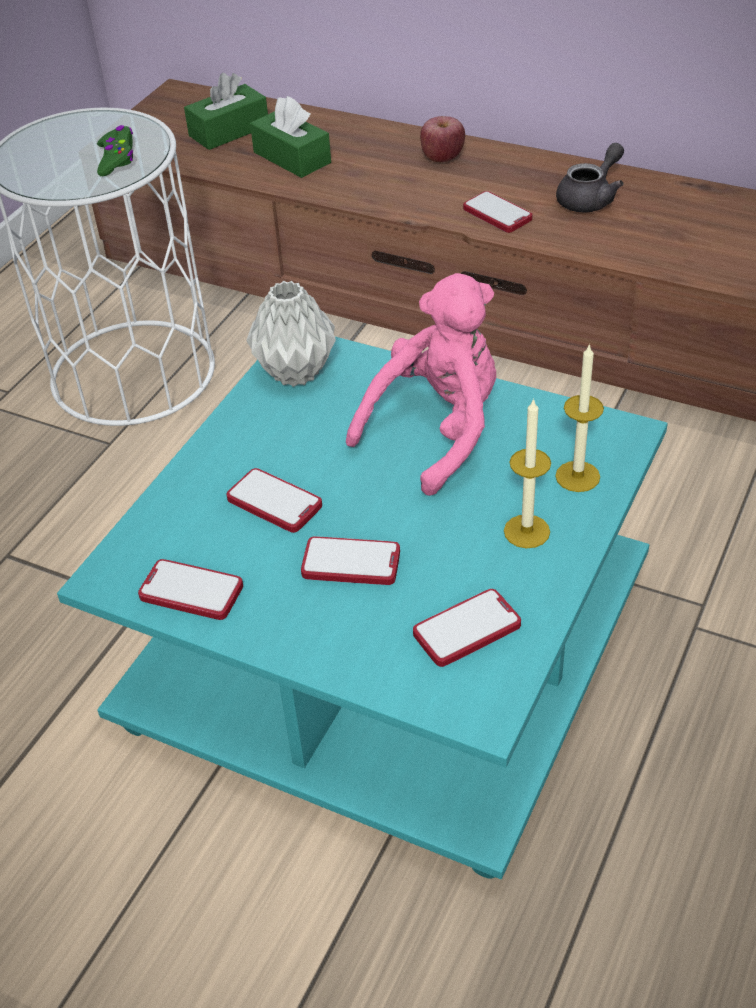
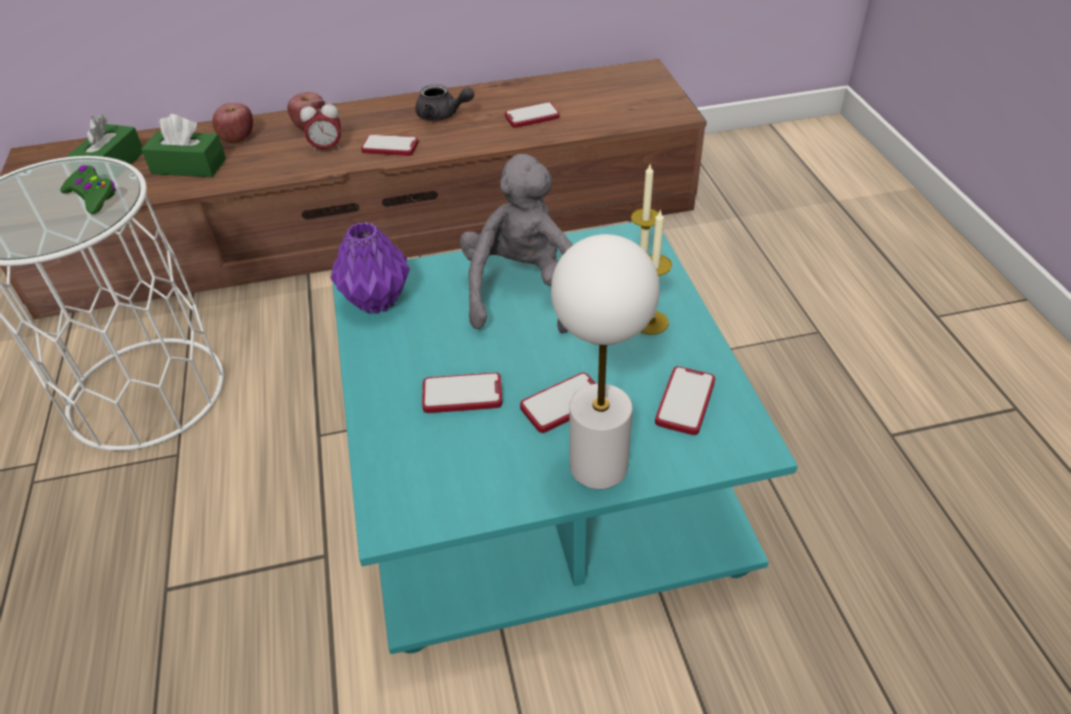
camera: 40 degrees left, 0 degrees up
phone [138,559,243,620] -> phone moved to [505,102,560,128]
grey vase [246,281,336,387] -> purple vase [330,222,410,314]
pink plush toy [346,273,496,496] -> grey plush toy [460,154,573,333]
grey teapot [556,143,624,212] -> grey teapot turned 105 degrees clockwise [415,84,474,121]
none -> apple [212,103,253,143]
none -> alarm clock [300,99,341,153]
none -> white table lamp [551,234,660,489]

